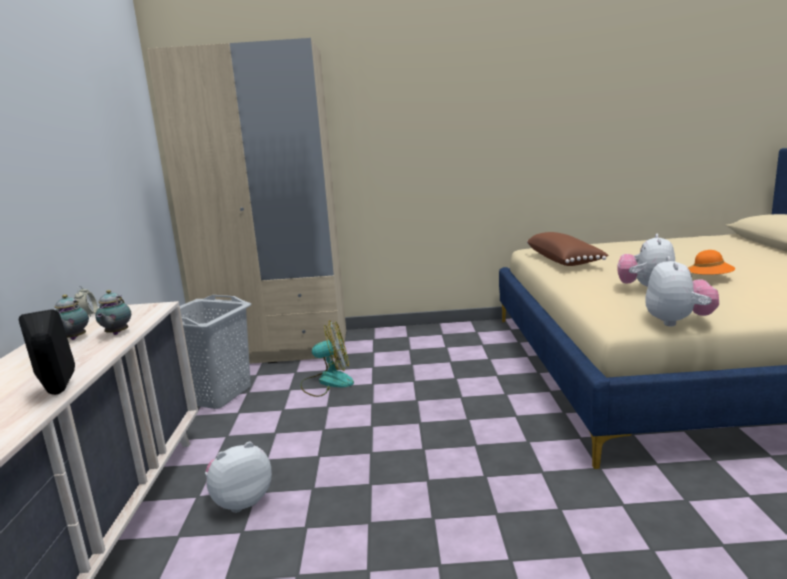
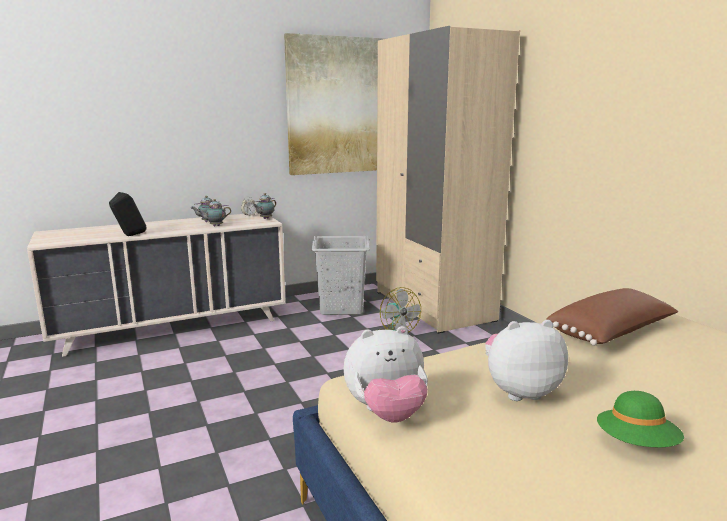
camera: 65 degrees right, 0 degrees up
plush toy [205,442,272,513] -> none
orange hat [688,250,735,275] -> green hat [597,391,684,447]
none -> teapot [253,193,276,219]
none -> picture [284,33,387,175]

